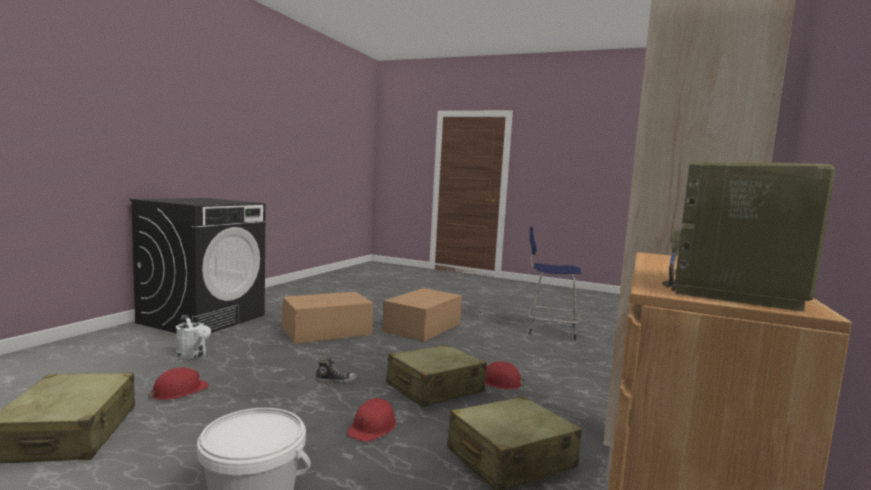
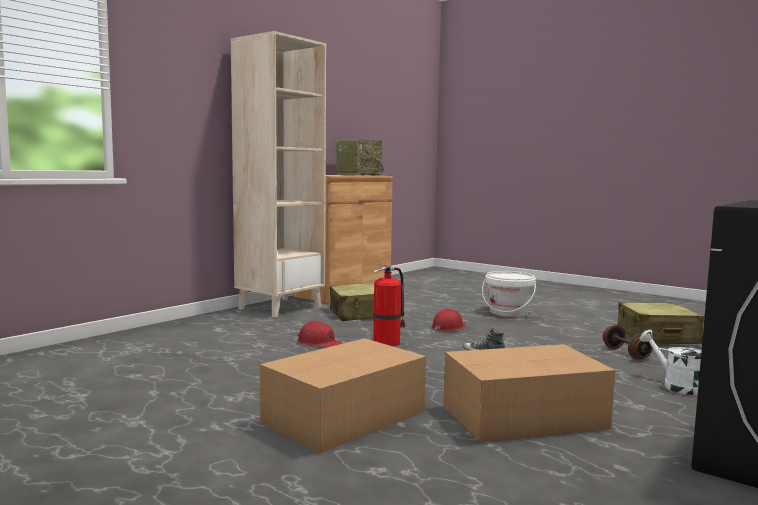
camera: 165 degrees left, 0 degrees up
red hard hat [148,368,210,400] -> brown dumbbell [603,325,653,360]
beige suitcase [386,344,487,407] -> fire extinguisher [373,263,406,346]
blue stool [529,227,581,340] -> none

